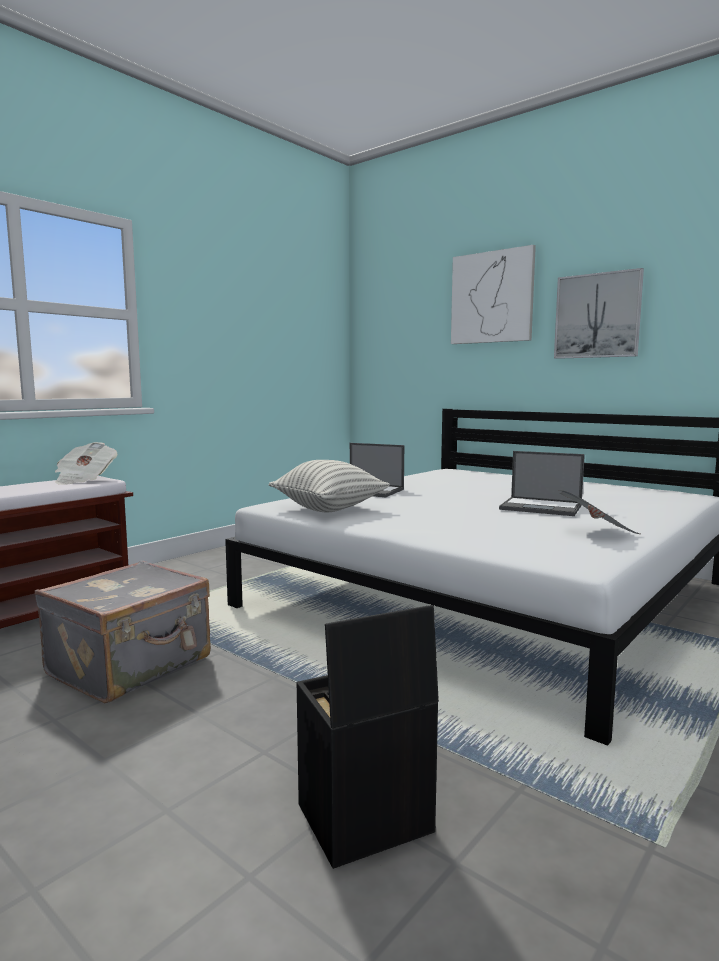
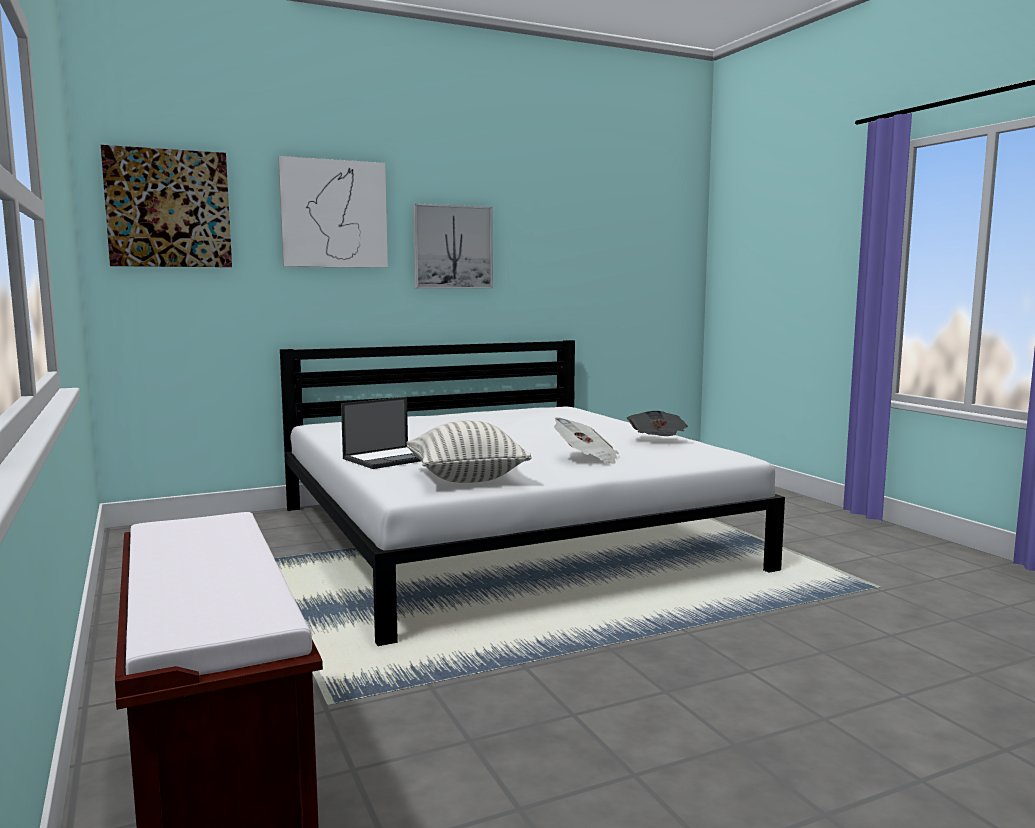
camera: 65 degrees left, 0 degrees up
grey suitcase [35,560,211,703] -> none
newspaper [55,442,117,485] -> newspaper moved to [554,417,619,464]
black storage box [297,605,439,869] -> none
laptop [499,451,585,516] -> none
none -> picture [101,145,232,267]

